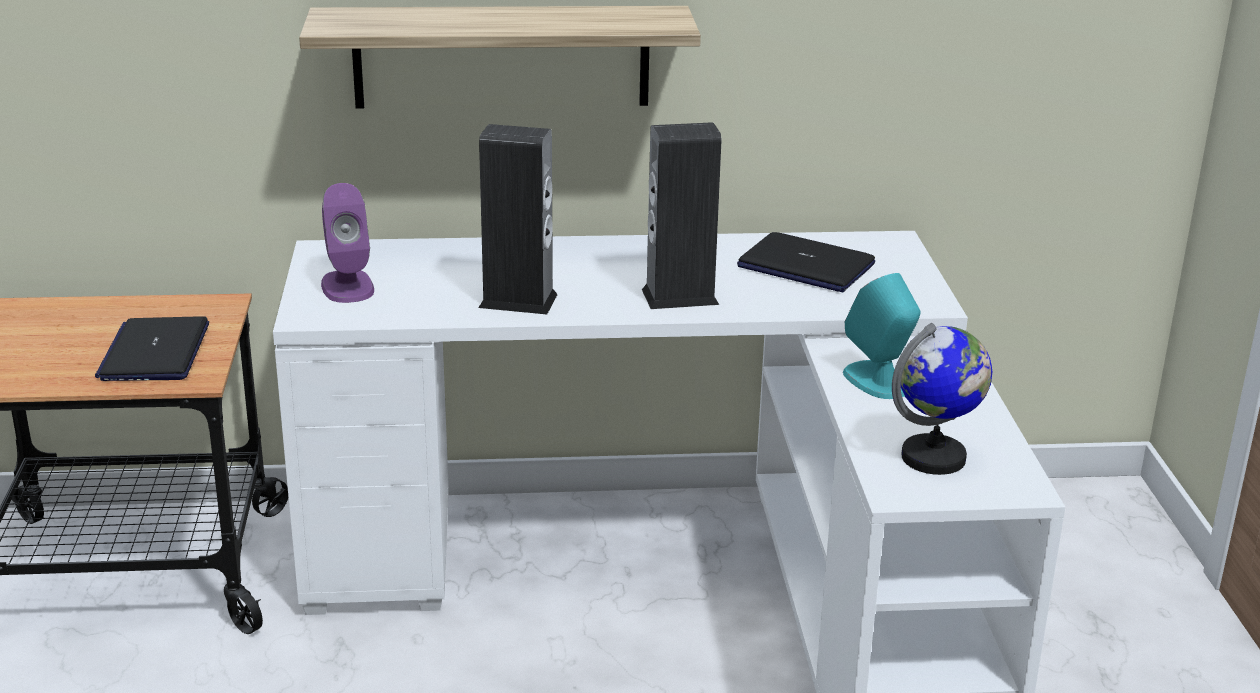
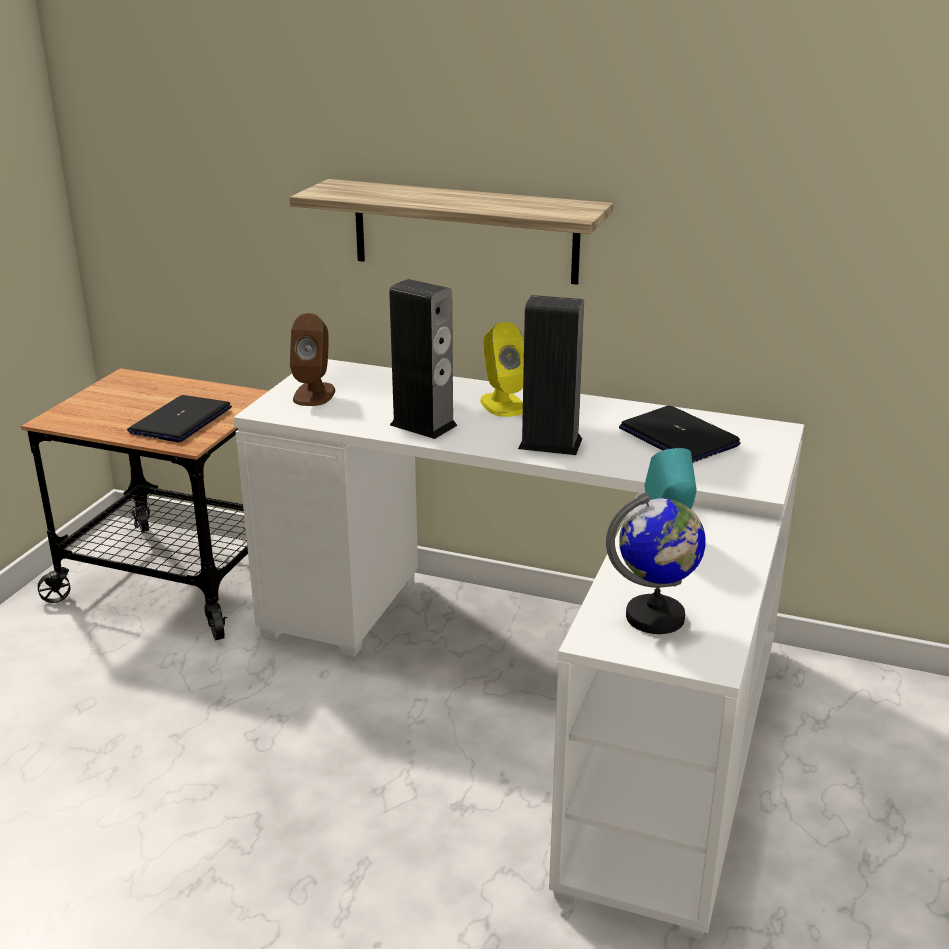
camera: 25 degrees right, 0 degrees up
purple speaker [321,183,374,303] -> brown speaker [290,313,335,406]
none -> yellow speaker [480,322,524,417]

